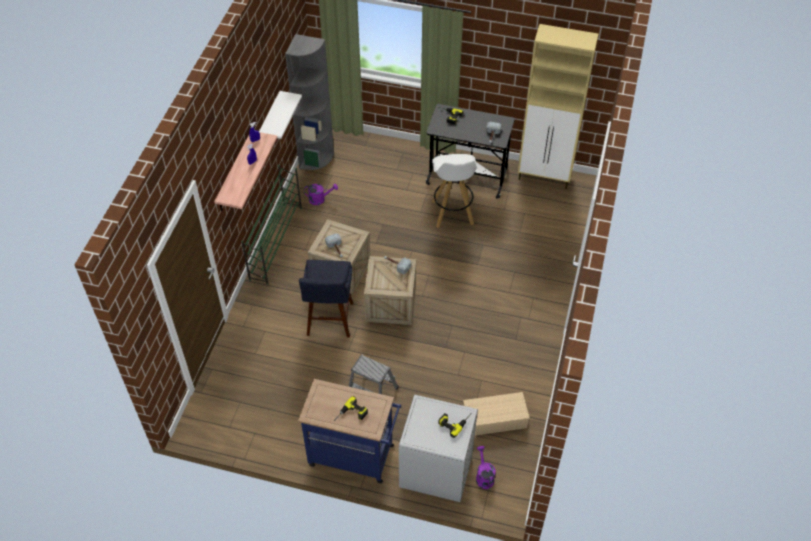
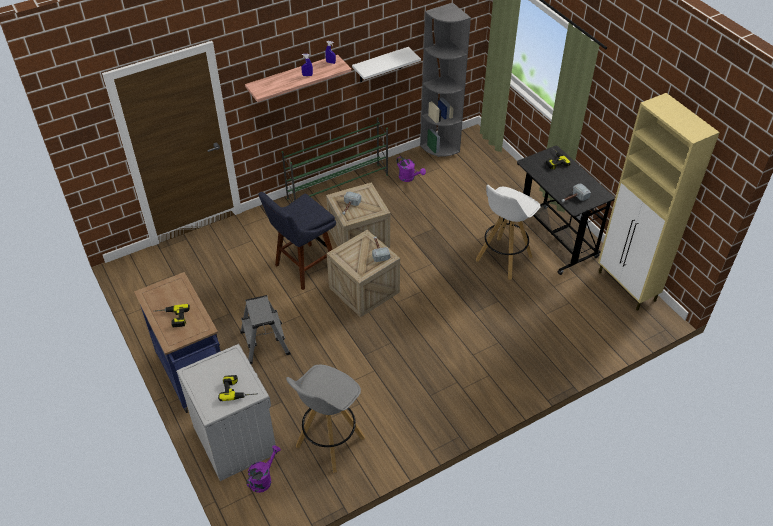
camera: 45 degrees right, 5 degrees down
beige storage box [463,392,530,435] -> grey stool [286,365,365,473]

